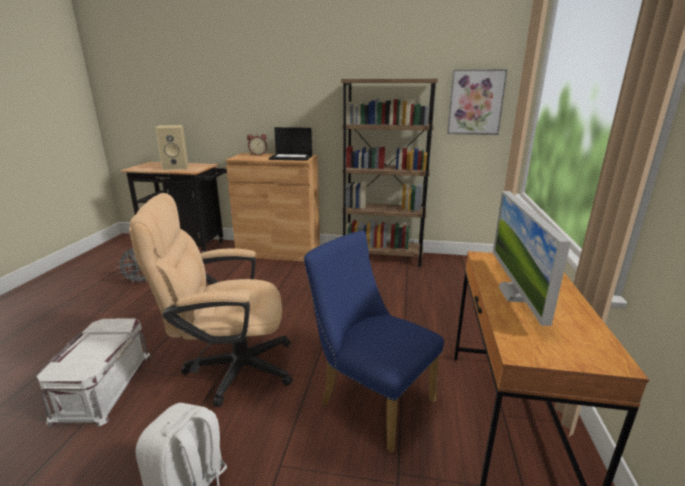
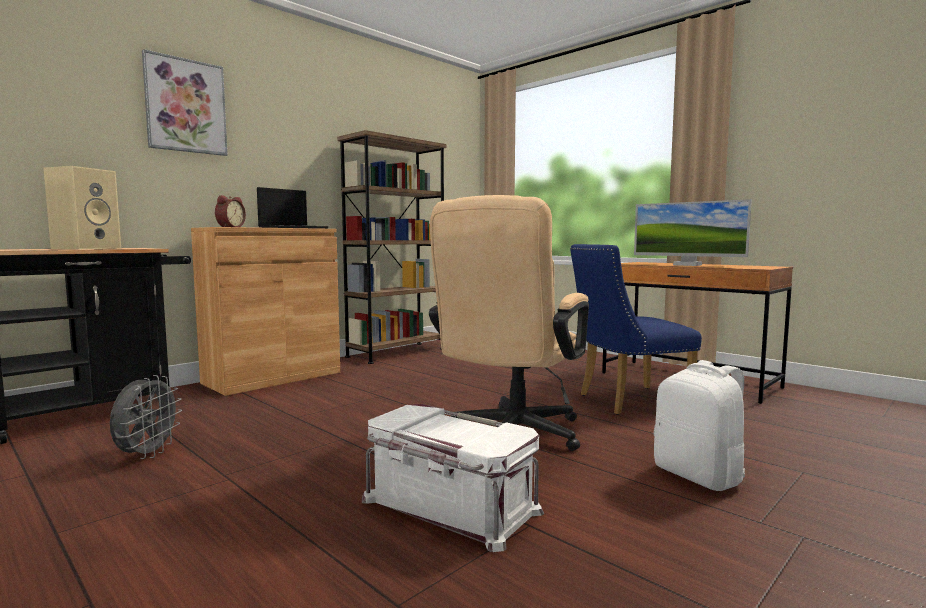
camera: 55 degrees left, 15 degrees down
picture [447,69,508,135] -> picture moved to [142,49,228,156]

